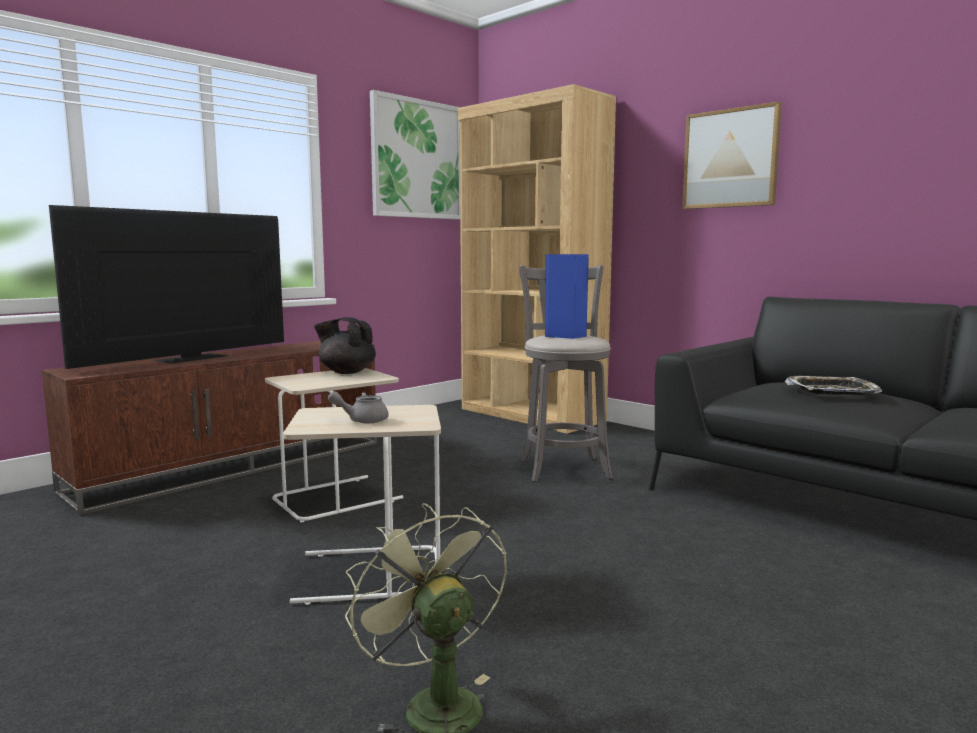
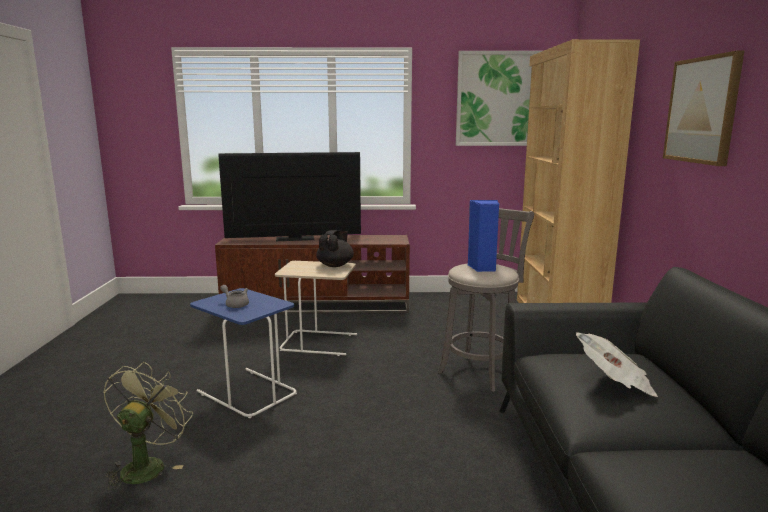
camera: 45 degrees right, 5 degrees up
beige side table [283,405,441,605] -> blue side table [190,288,297,418]
black teapot [314,317,376,374] -> black teapot turned 45 degrees clockwise [316,230,354,267]
tray [785,376,882,395] -> newspaper [576,332,658,397]

